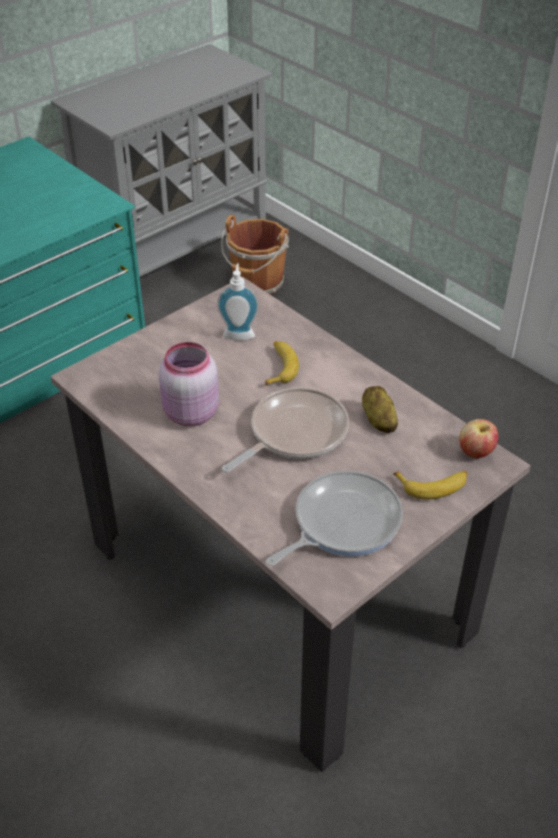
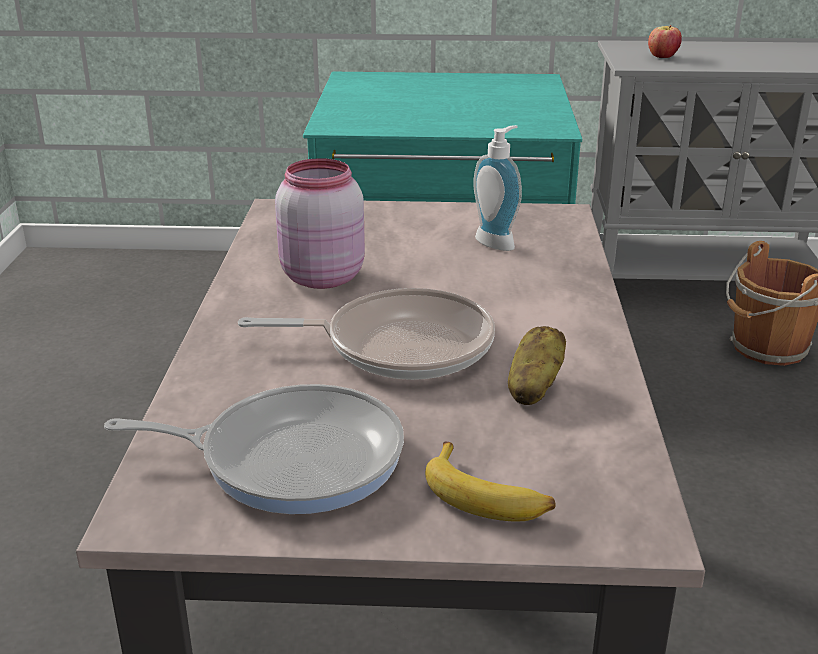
camera: 45 degrees right, 15 degrees down
banana [265,341,299,385] -> none
apple [459,419,498,458] -> apple moved to [648,25,682,58]

